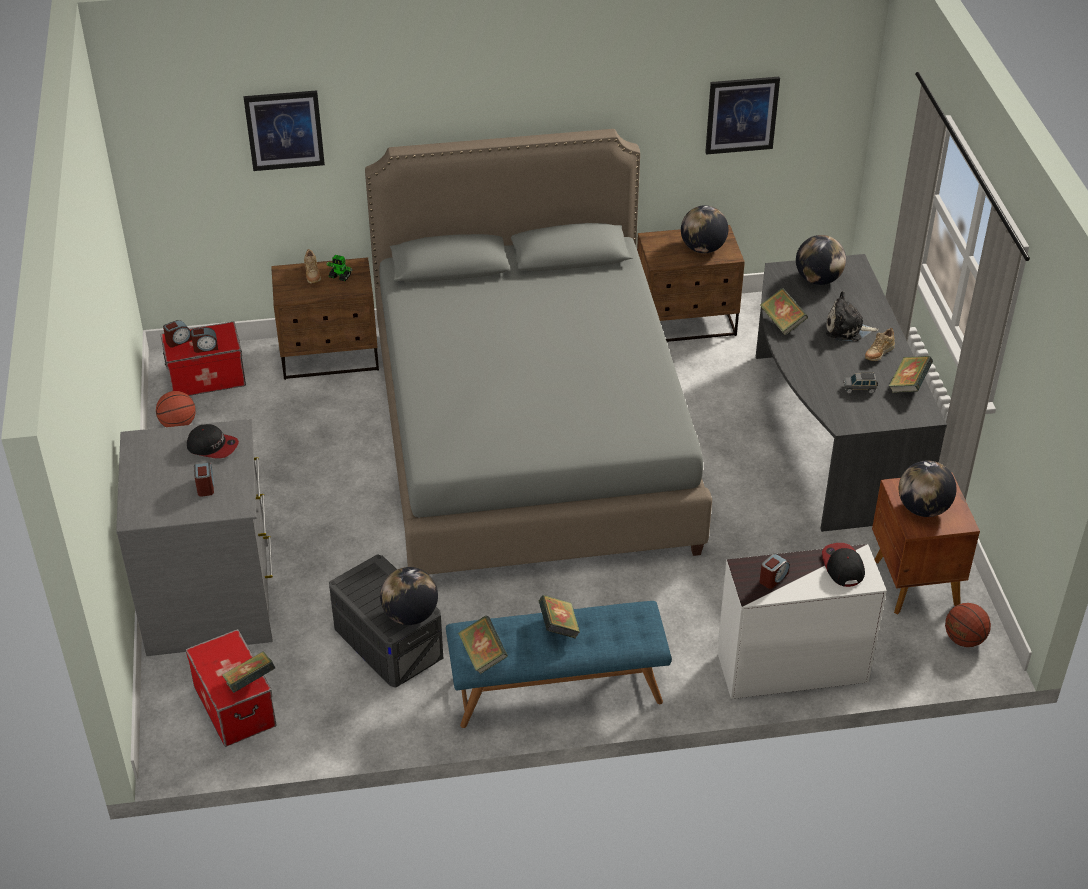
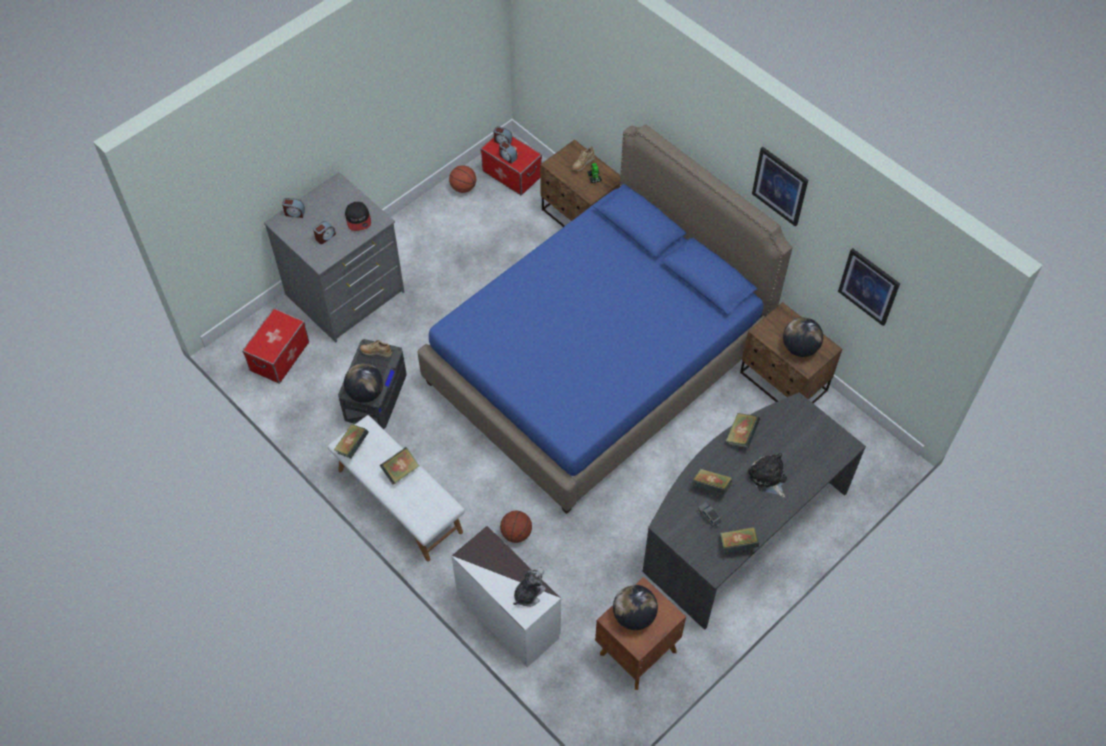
camera: 55 degrees right, 15 degrees up
book [222,651,275,693] -> book moved to [692,469,733,495]
picture [244,90,325,171] -> picture moved to [752,147,808,227]
grey bed [365,129,712,574] -> blue bed [417,125,792,514]
blue bench [446,601,672,728] -> white bench [327,415,465,561]
alarm clock [760,554,790,589] -> alarm clock moved to [282,198,305,218]
globe [796,235,846,285] -> none
cap [822,543,865,587] -> plush toy [513,567,546,607]
beige shoe [865,328,895,361] -> beige shoe moved to [360,340,392,358]
basketball [945,603,991,647] -> basketball moved to [500,511,532,543]

